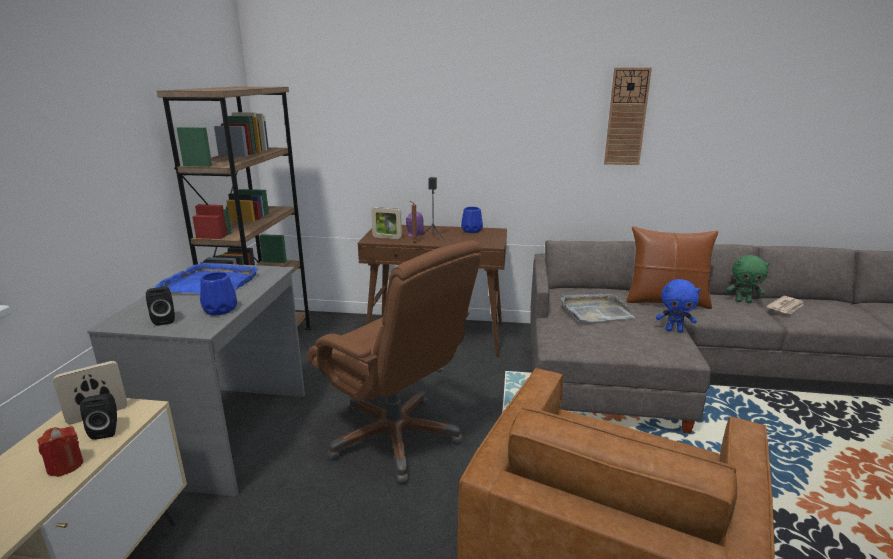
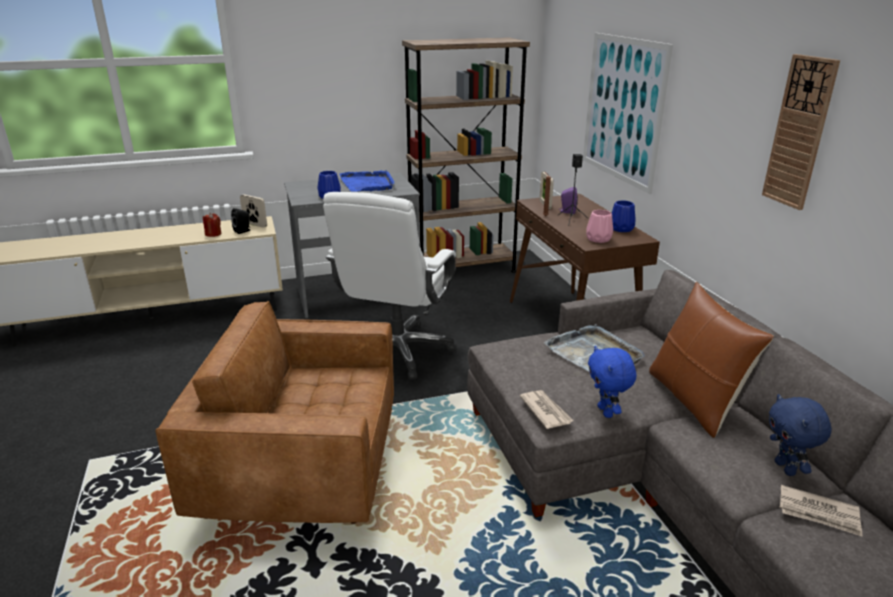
camera: 65 degrees right, 5 degrees up
black speaker [146,287,175,326] -> none
brown office chair [308,240,482,484] -> white office chair [323,192,456,380]
green plush toy [726,255,770,303] -> blue plush toy [769,394,832,476]
none -> newspaper [520,390,573,429]
none -> picture [583,33,673,194]
none -> pink vase [586,210,613,243]

